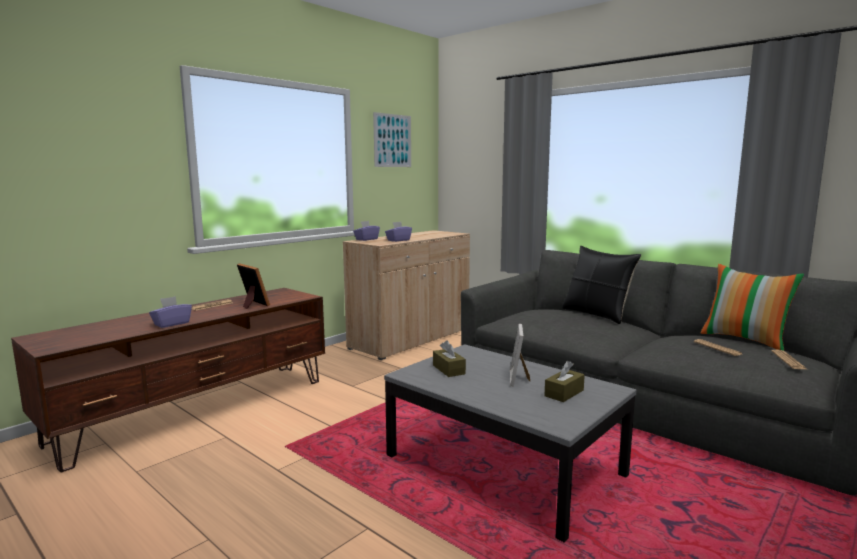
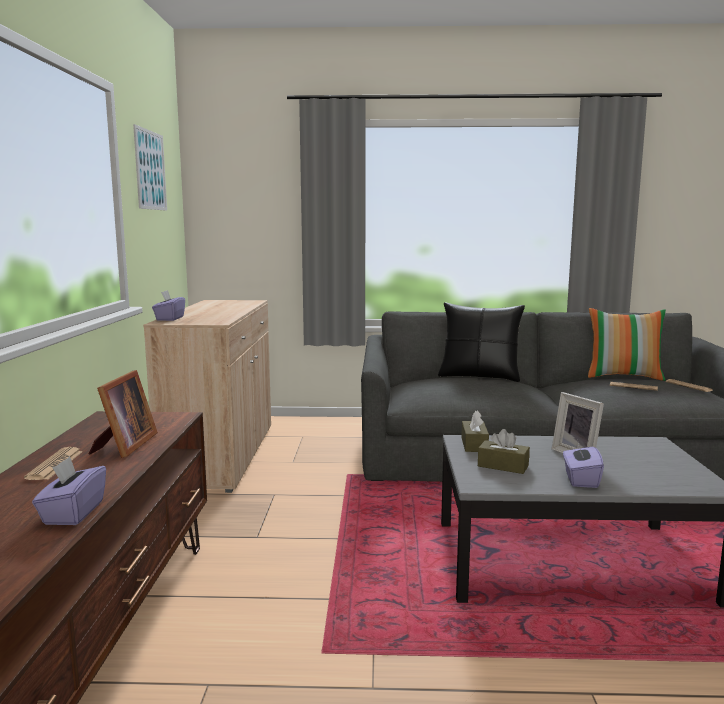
camera: 40 degrees left, 0 degrees up
picture frame [237,263,270,309] -> picture frame turned 90 degrees clockwise [89,370,158,458]
purple tissue box [385,222,412,242] -> purple tissue box moved to [563,439,604,488]
brown tissue box [544,361,585,402] -> brown tissue box moved to [461,410,489,452]

